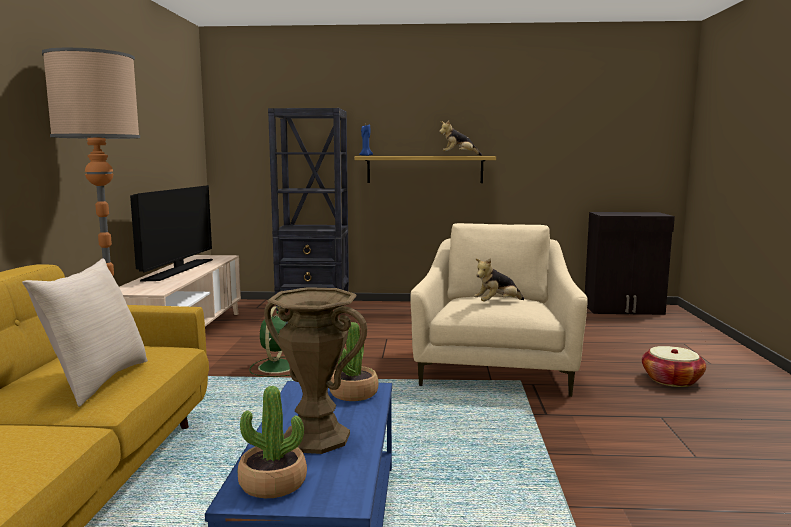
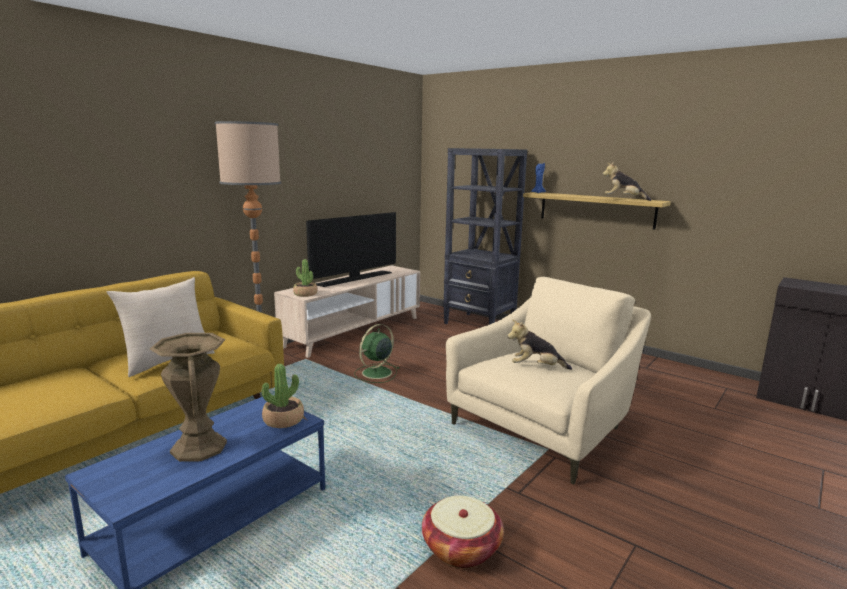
camera: 35 degrees right, 5 degrees up
potted plant [238,386,307,498] -> potted plant moved to [293,259,317,297]
basket [642,346,706,387] -> basket moved to [422,495,504,568]

